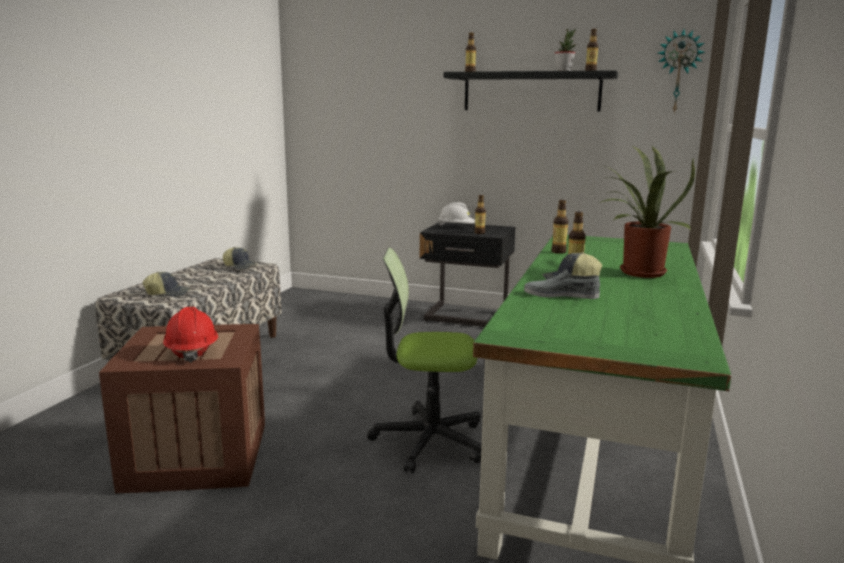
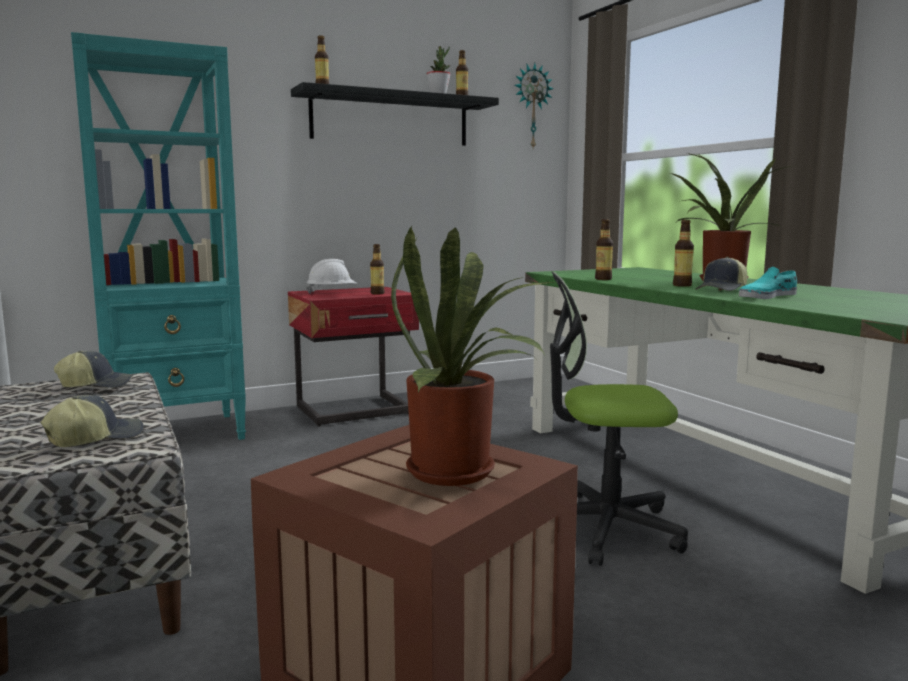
camera: 45 degrees left, 5 degrees down
red hard hat [163,307,218,363] -> potted plant [391,226,553,486]
office chair [367,247,482,473] -> office chair turned 45 degrees clockwise [550,272,688,566]
black nightstand [419,222,515,327] -> red nightstand [288,287,419,427]
grey shoe [524,269,600,299] -> turquoise shoe [739,267,797,299]
none -> turquoise bookcase [71,32,246,440]

